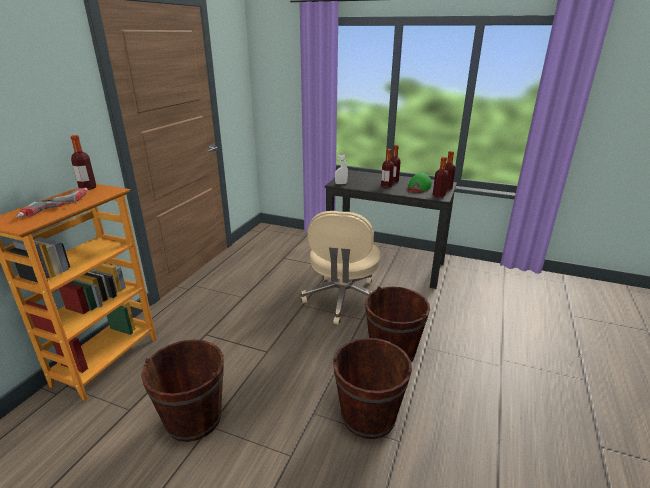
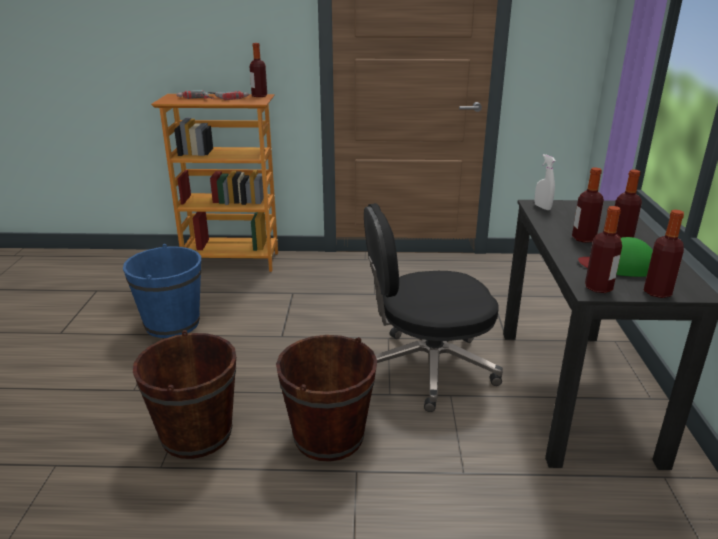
camera: 70 degrees right, 0 degrees up
brown bucket [141,340,224,442] -> blue bucket [123,244,201,338]
beige office chair [300,211,380,325] -> black office chair [364,203,503,412]

